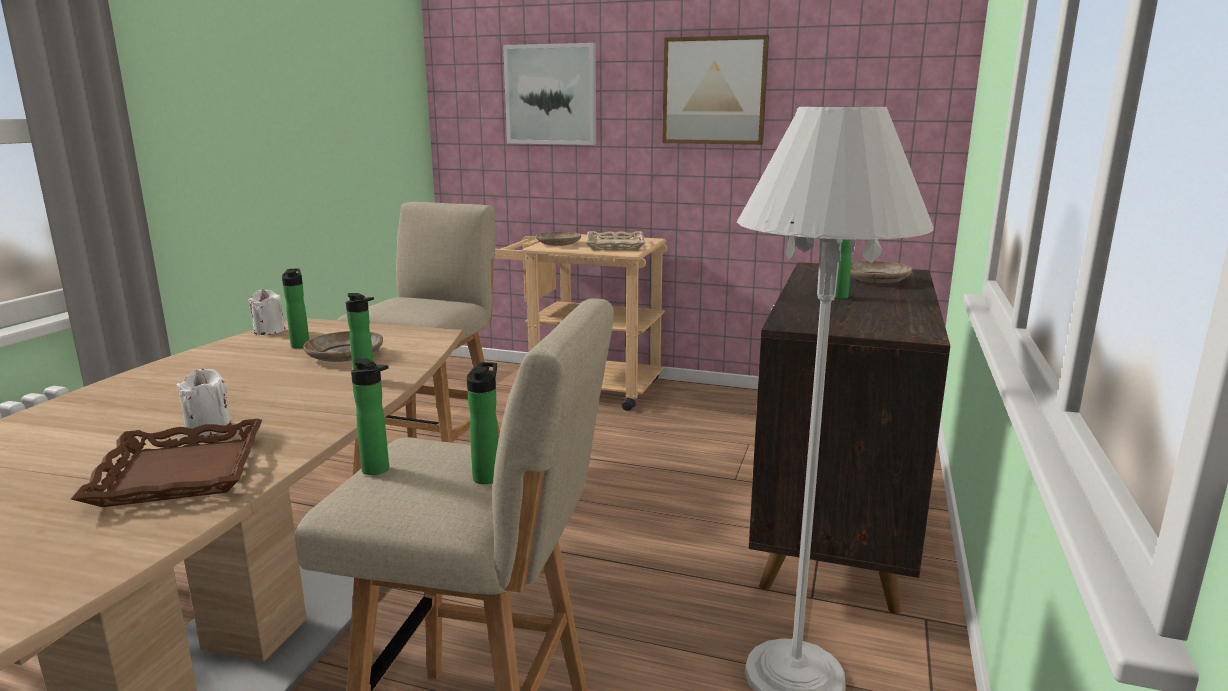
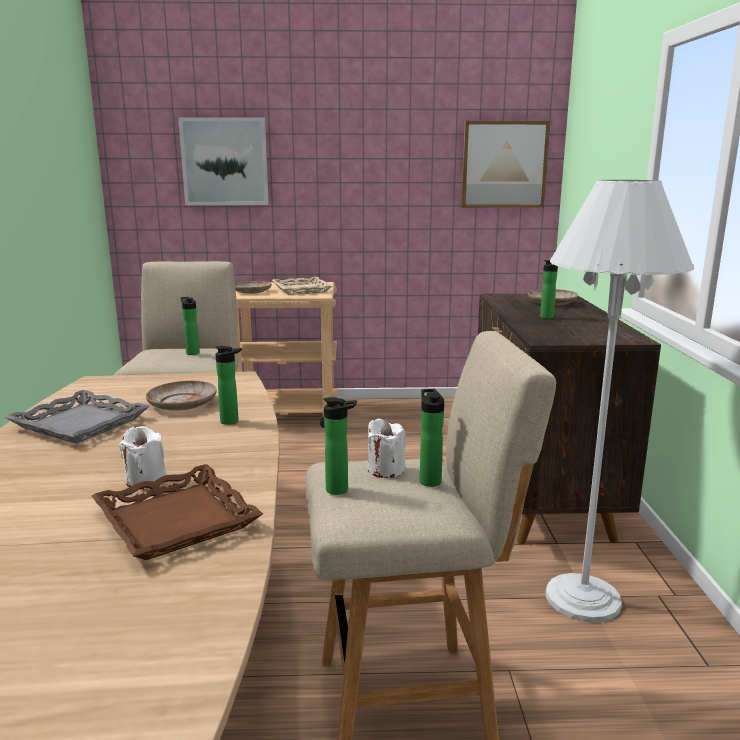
camera: 20 degrees left, 0 degrees up
white candle [248,289,285,335] -> white candle moved to [368,419,406,478]
bottle [282,268,309,348] -> bottle moved to [181,297,200,355]
picture [662,35,769,145] -> picture moved to [461,121,550,208]
none -> grey tray [5,390,150,444]

